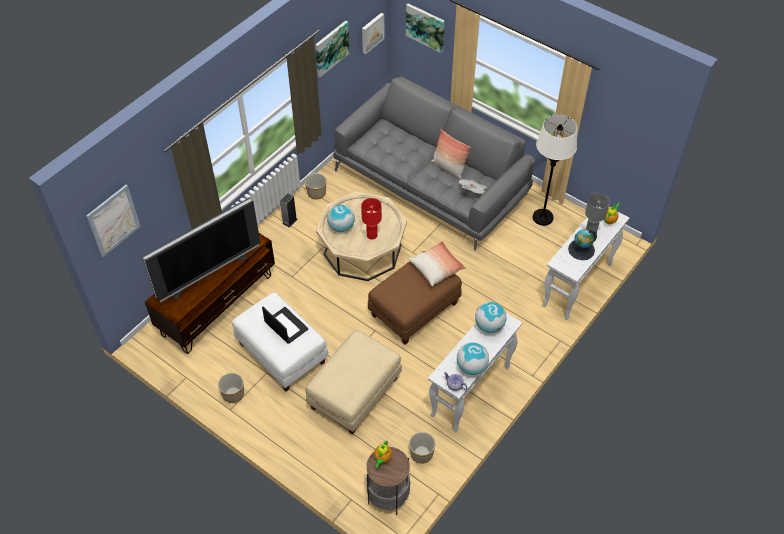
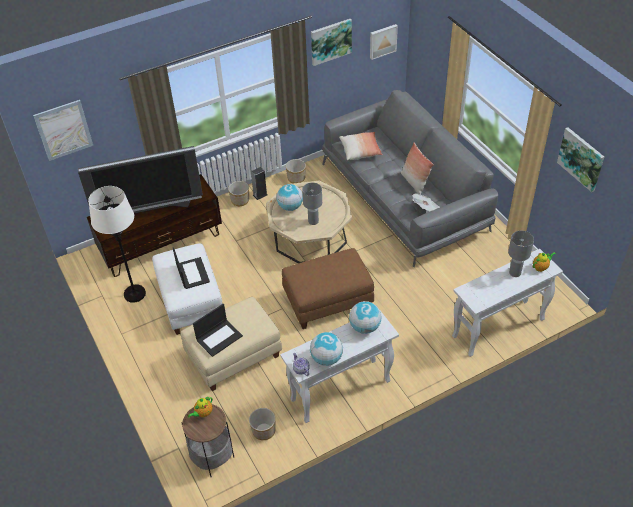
camera: 25 degrees right, 5 degrees down
planter [218,373,244,403] -> planter moved to [228,181,249,206]
red table lamp [361,198,382,239] -> grey table lamp [302,183,322,225]
picture [406,3,445,53] -> picture moved to [557,127,604,192]
pillow [408,241,465,287] -> pillow moved to [339,132,383,160]
white floor lamp [533,115,577,226] -> white floor lamp moved to [88,186,146,303]
globe [568,229,597,260] -> none
none -> laptop [193,304,243,357]

